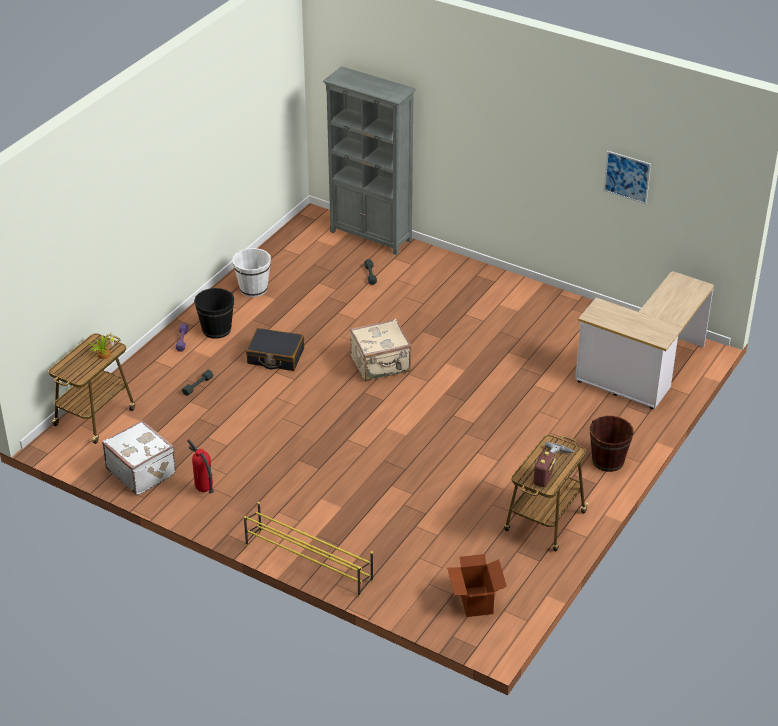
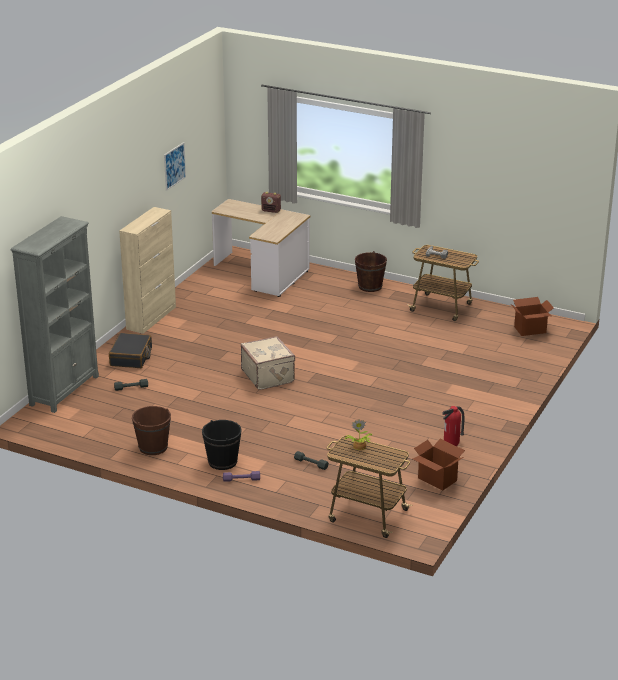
camera: 95 degrees left, 10 degrees down
white suitcase [102,420,176,495] -> cardboard box [413,439,465,491]
white bucket [233,248,271,297] -> brown bucket [132,406,171,455]
yellow shoe rack [244,502,373,597] -> none
black suitcase [246,328,304,371] -> black suitcase moved to [109,333,152,368]
radio [533,450,556,487] -> radio moved to [261,192,281,213]
none -> beige cabinet [119,207,176,334]

